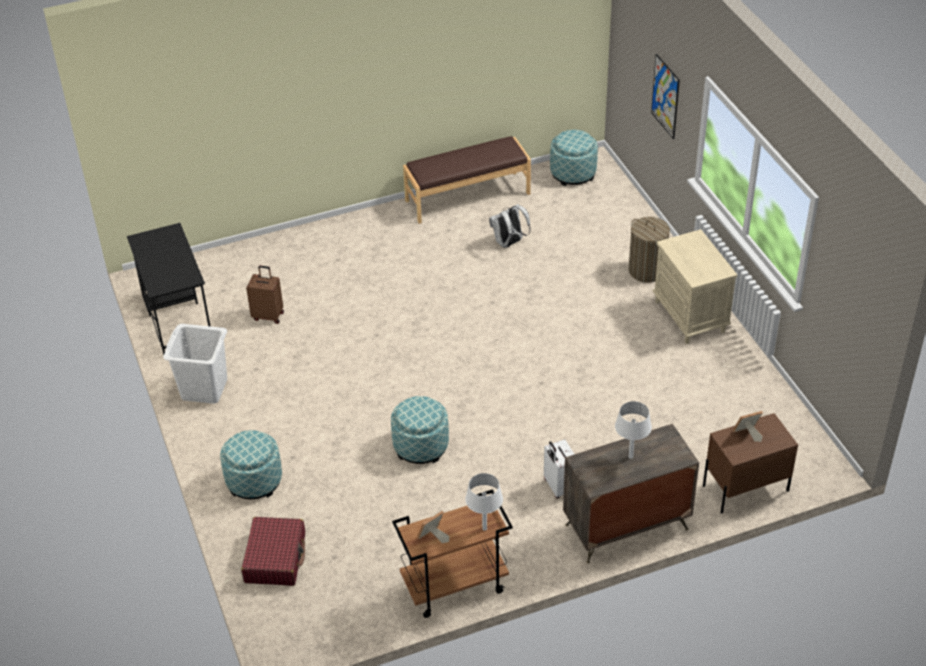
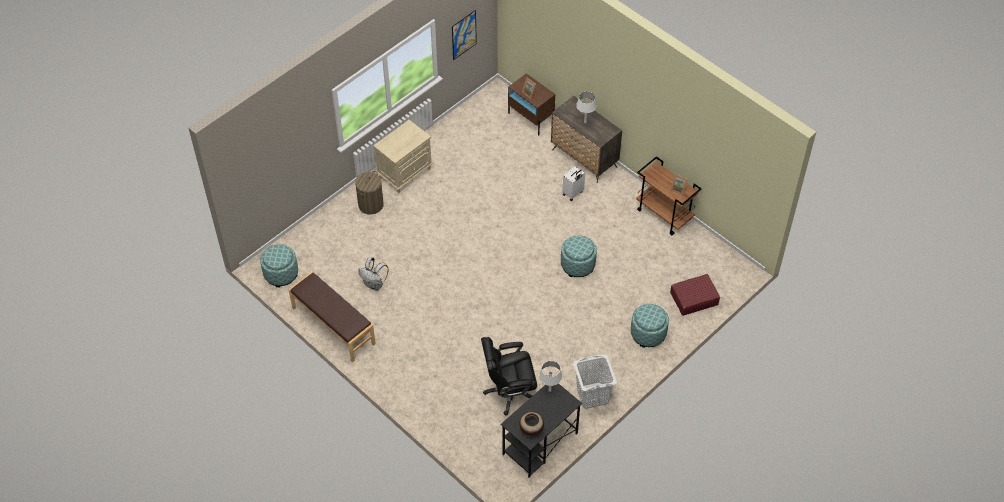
camera: 115 degrees left, 10 degrees up
brown suitcase [246,266,284,324] -> black office chair [481,337,537,415]
white table lamp [465,473,503,531] -> white table lamp moved to [539,361,562,392]
picture [651,54,680,139] -> picture moved to [452,10,477,60]
none -> vase [519,412,544,436]

